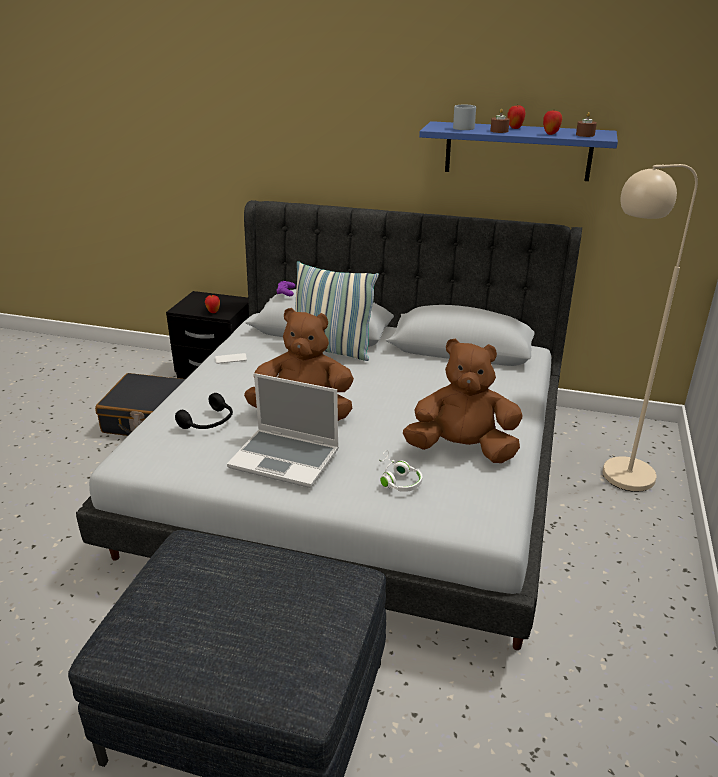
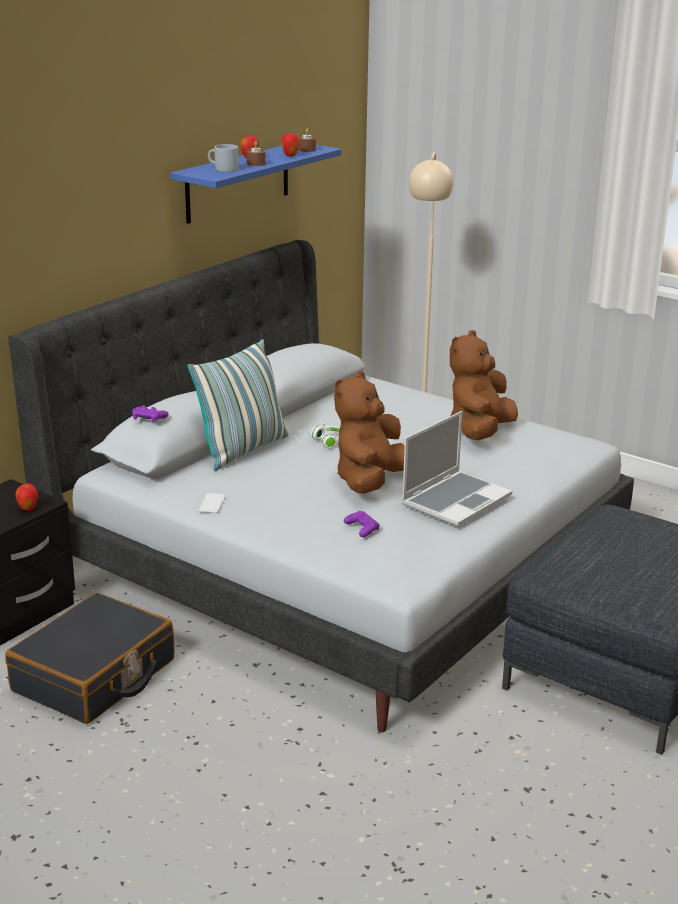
camera: 70 degrees left, 5 degrees down
black headphones [175,393,233,429] -> purple game controller [344,511,380,537]
white headphones [380,450,422,492] -> white headphones moved to [294,423,340,448]

